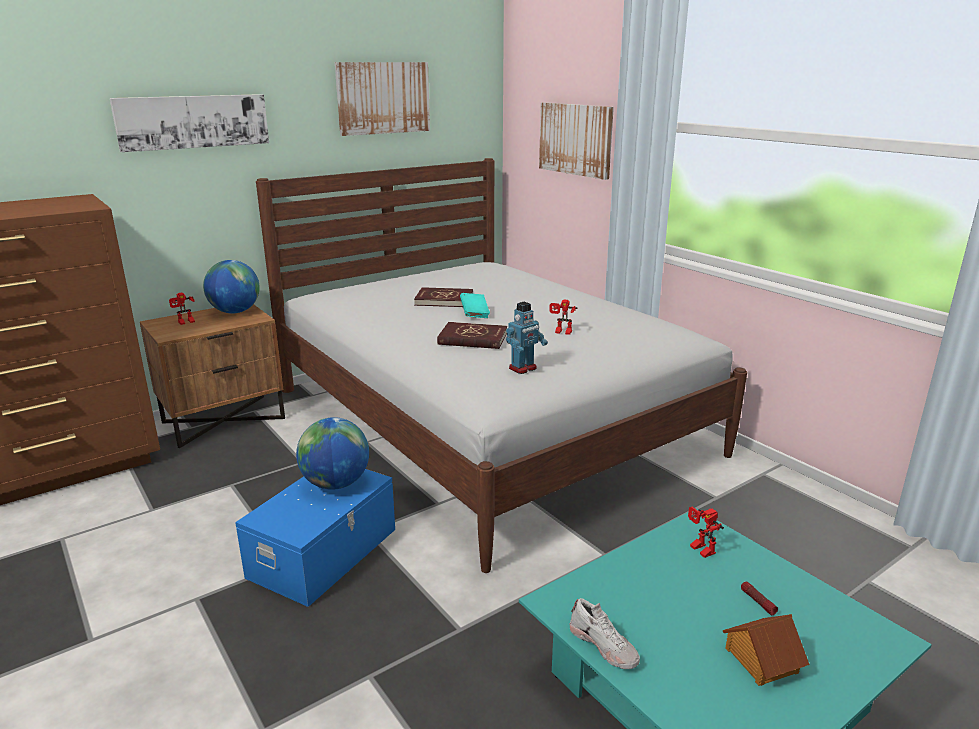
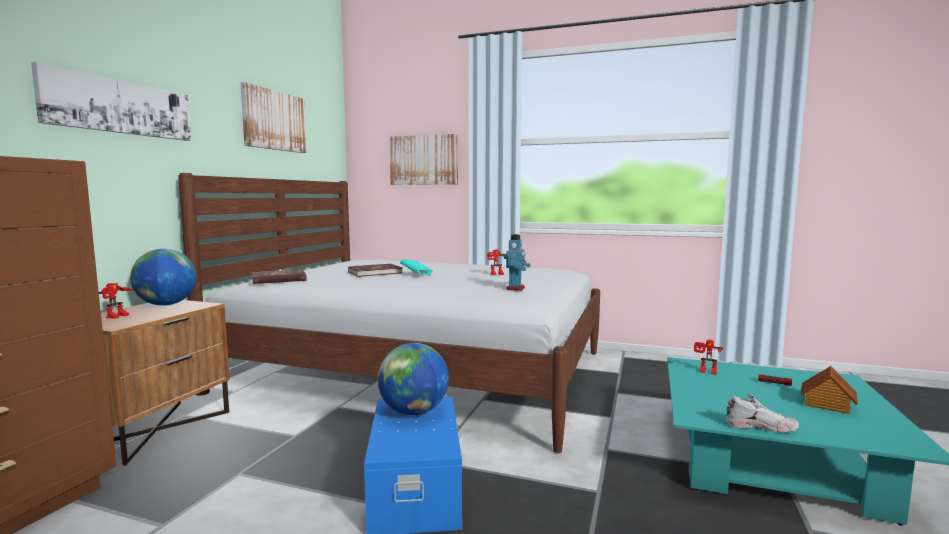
camera: 35 degrees left, 15 degrees down
red book [437,322,507,349] -> red book moved to [252,270,307,284]

